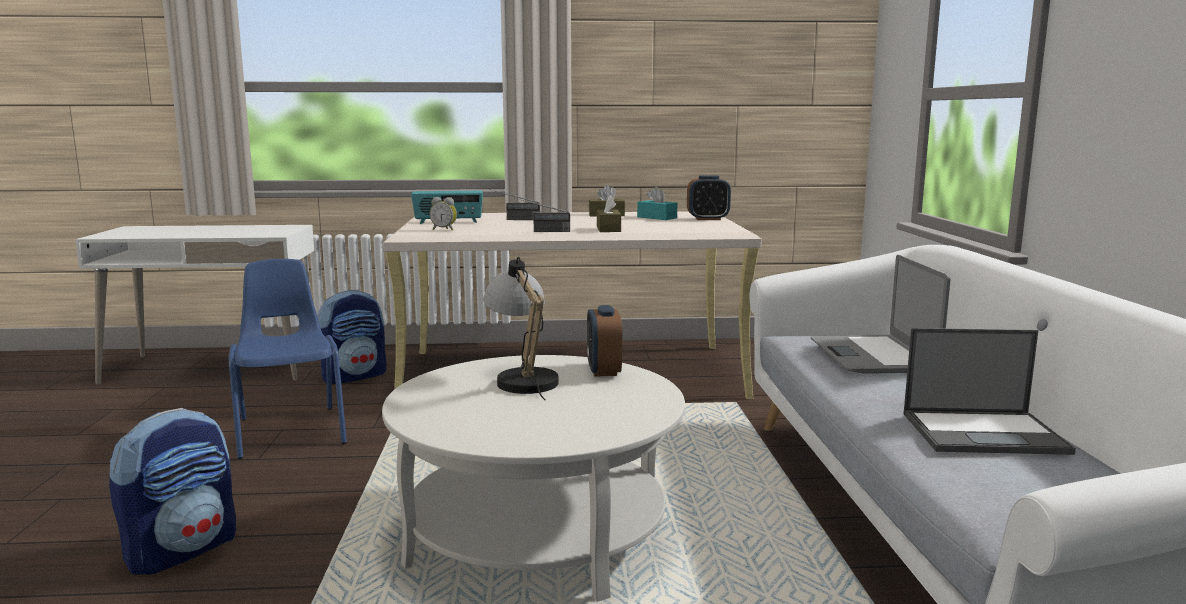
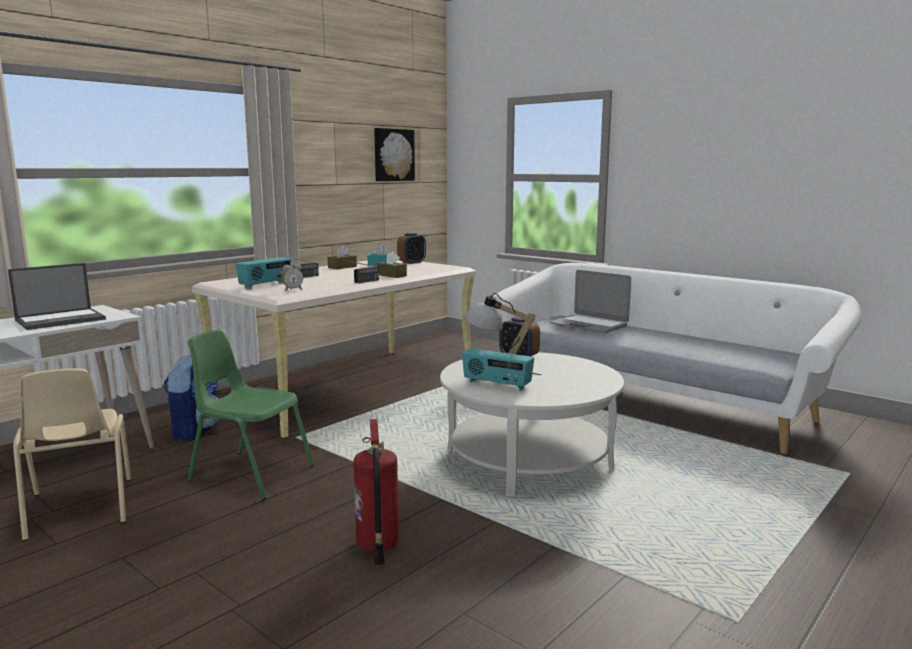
camera: 45 degrees left, 0 degrees up
backpack [109,408,236,575] -> fire extinguisher [353,419,399,566]
blue chair [229,259,347,459] -> green chair [187,330,314,500]
laptop [904,328,1076,455] -> laptop moved to [8,263,106,330]
none -> beige chair [13,368,132,541]
none -> picture [374,128,415,181]
none -> radio [462,348,534,390]

